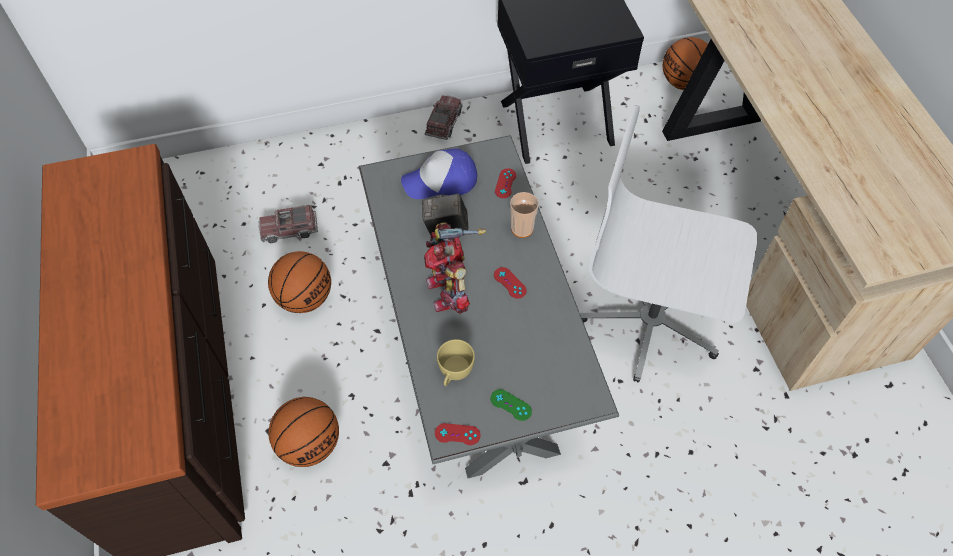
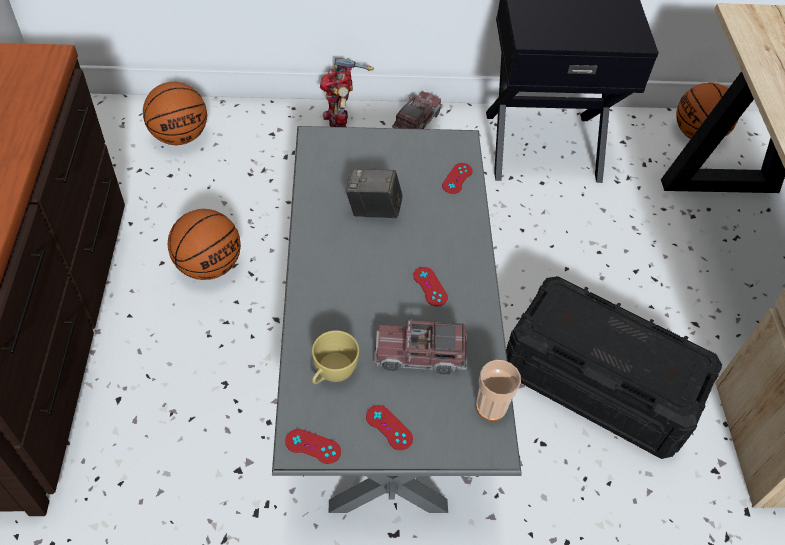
camera: 10 degrees right, 5 degrees down
toy truck [258,205,318,244] -> toy truck moved to [374,319,467,375]
basketball [269,397,339,467] -> basketball moved to [143,82,207,145]
cap [401,148,477,199] -> none
toy robot [424,222,486,314] -> toy robot moved to [320,58,374,127]
green game controller [490,389,532,421] -> red game controller [366,405,413,450]
cup [510,192,539,238] -> cup moved to [476,360,521,421]
white office chair [580,105,758,382] -> black storage box [506,276,722,459]

